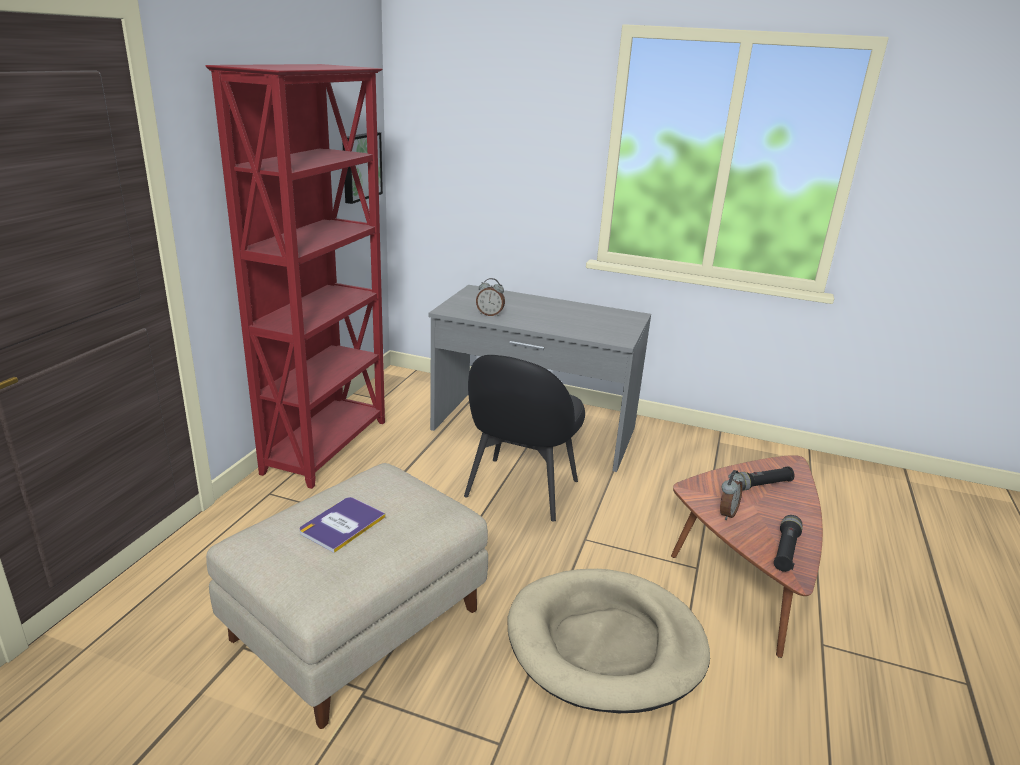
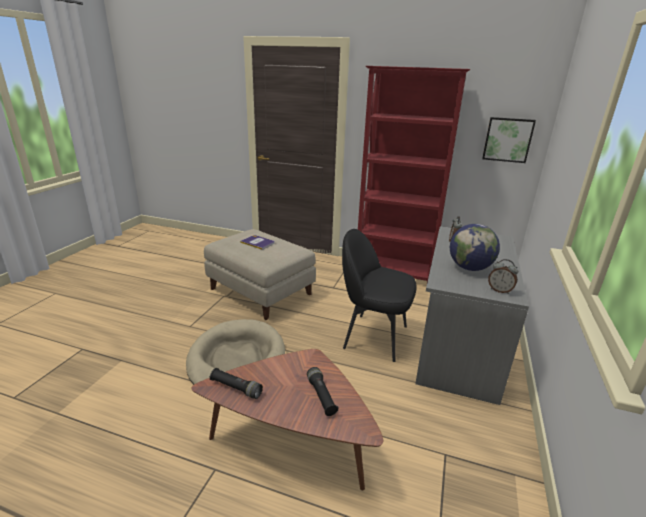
camera: 90 degrees right, 0 degrees up
alarm clock [720,470,744,520] -> alarm clock moved to [488,259,518,294]
none -> globe [450,224,500,271]

